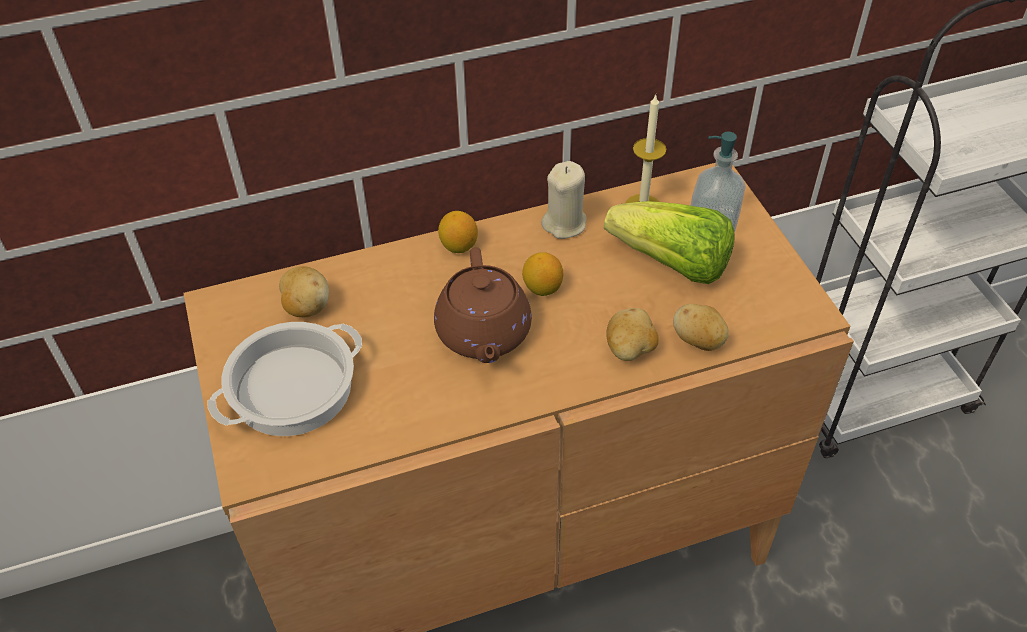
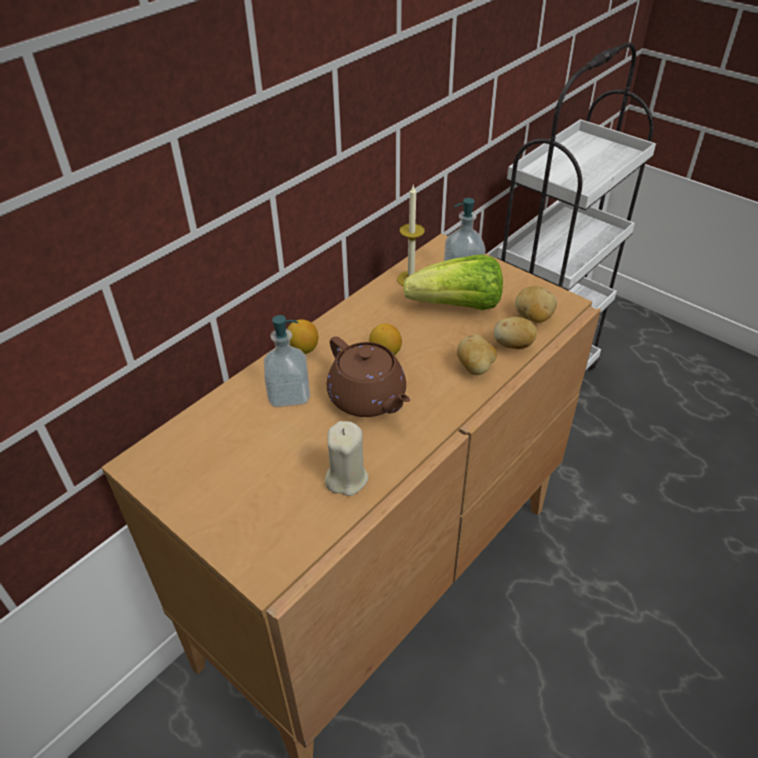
camera: 30 degrees left, 5 degrees down
cooking pot [208,322,362,436] -> none
potato [279,266,329,317] -> potato moved to [515,286,557,323]
beige candle [541,161,587,239] -> beige candle moved to [325,421,369,496]
none -> soap dispenser [264,315,310,407]

